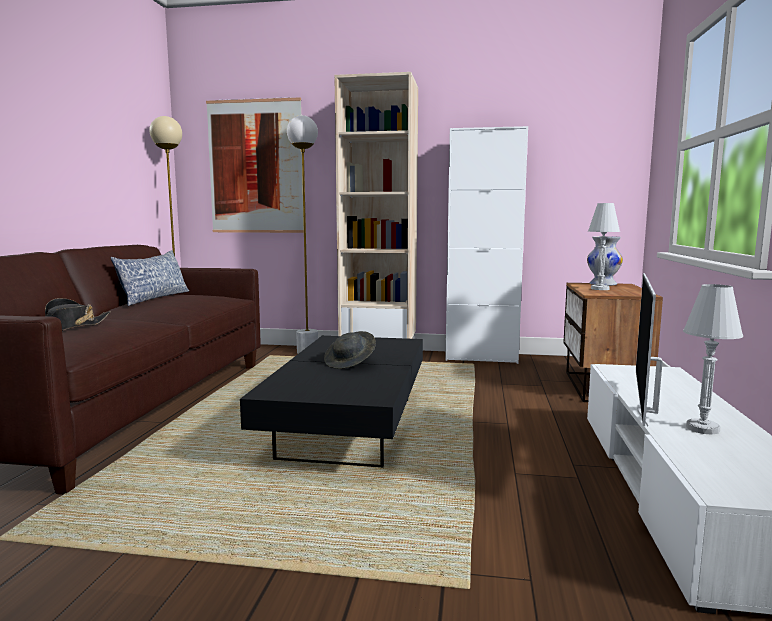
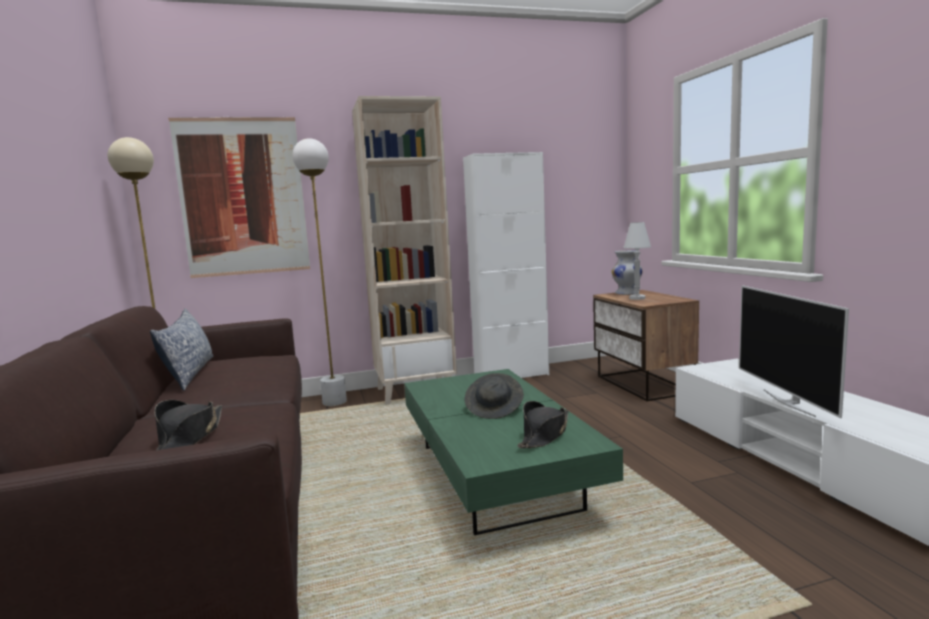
camera: 25 degrees left, 0 degrees up
black coffee table [240,336,423,467] -> green coffee table [404,369,623,535]
white table lamp [683,284,743,435] -> none
none -> black hat [517,401,569,448]

